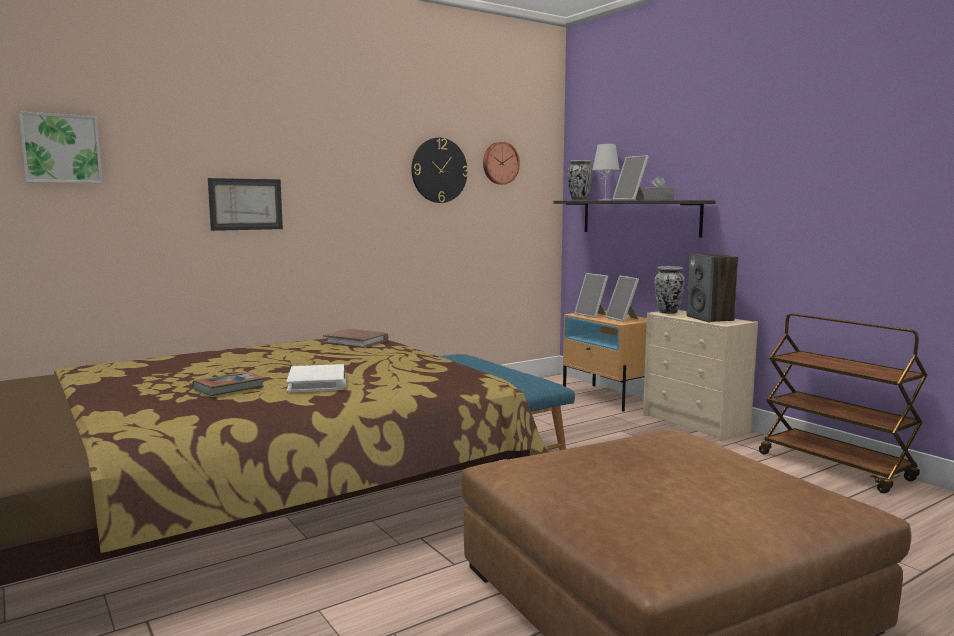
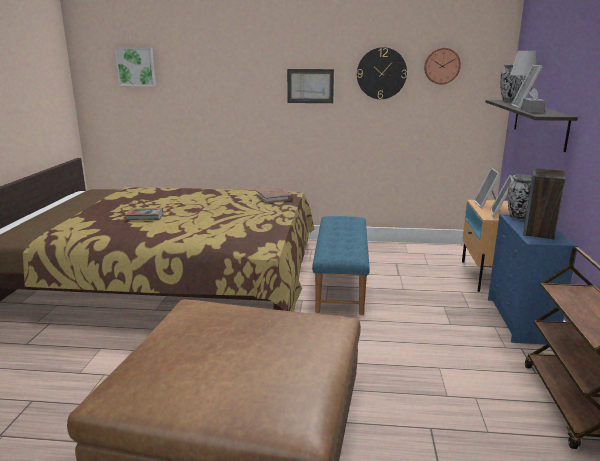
camera: 40 degrees right, 10 degrees up
picture [208,178,283,231] -> picture moved to [287,69,334,103]
white book [286,364,346,393] -> none
beige dresser [643,309,758,441] -> blue dresser [488,214,578,345]

